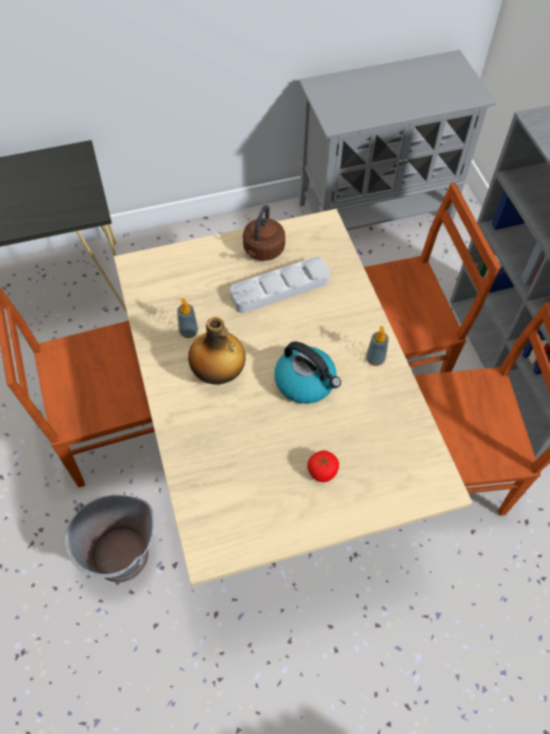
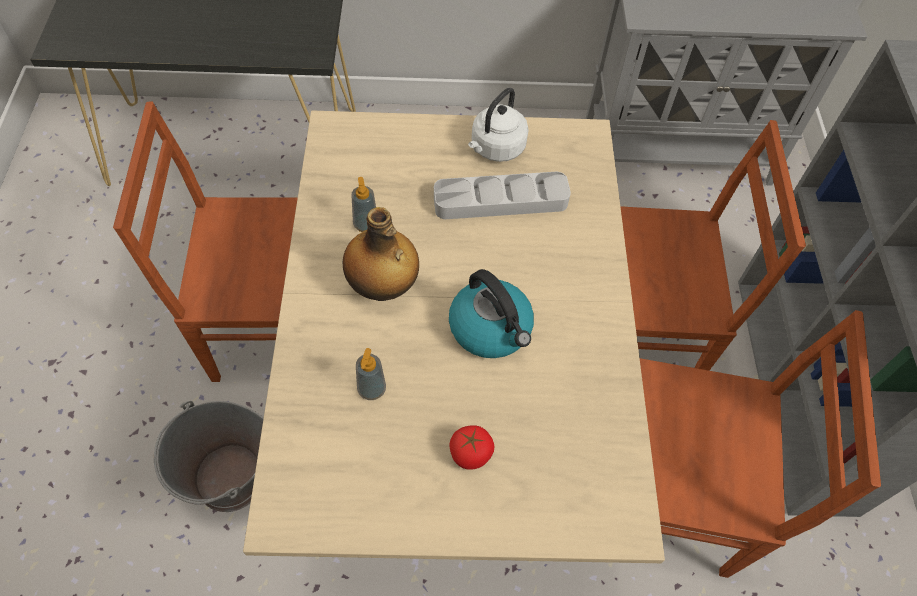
camera: 15 degrees right, 0 degrees up
brown kettle [243,205,285,261] -> white kettle [468,88,529,162]
soap dispenser [366,326,389,366] -> soap dispenser moved to [356,348,386,400]

